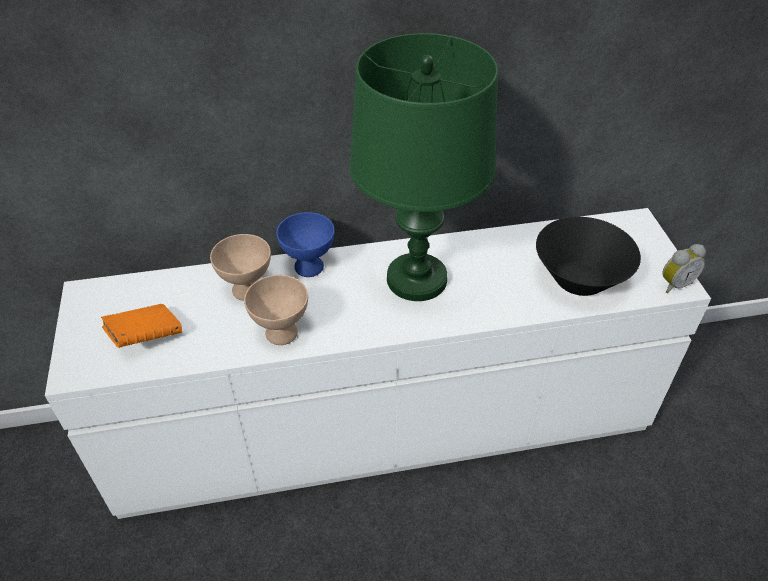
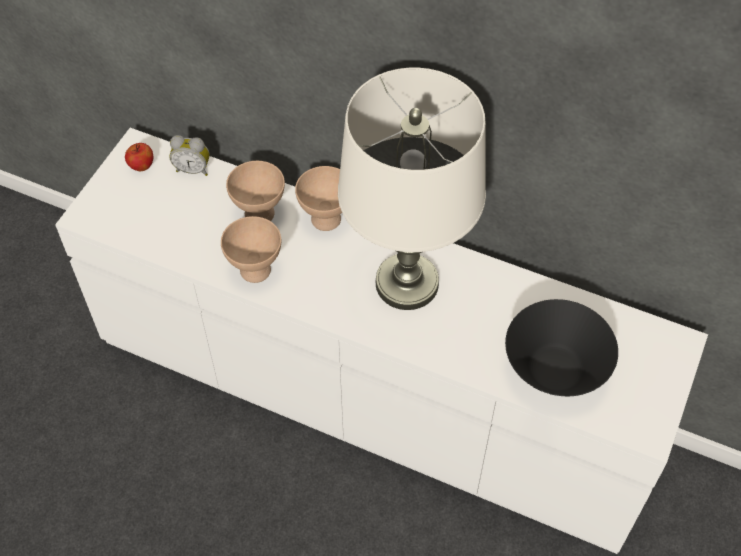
camera: 35 degrees right, 10 degrees up
orange book [101,304,182,348] -> none
blue bowl [276,212,335,277] -> beige bowl [295,166,342,231]
green table lamp [349,33,498,301] -> white table lamp [338,68,486,310]
alarm clock [662,244,706,293] -> alarm clock moved to [169,135,210,176]
none -> apple [125,143,153,171]

